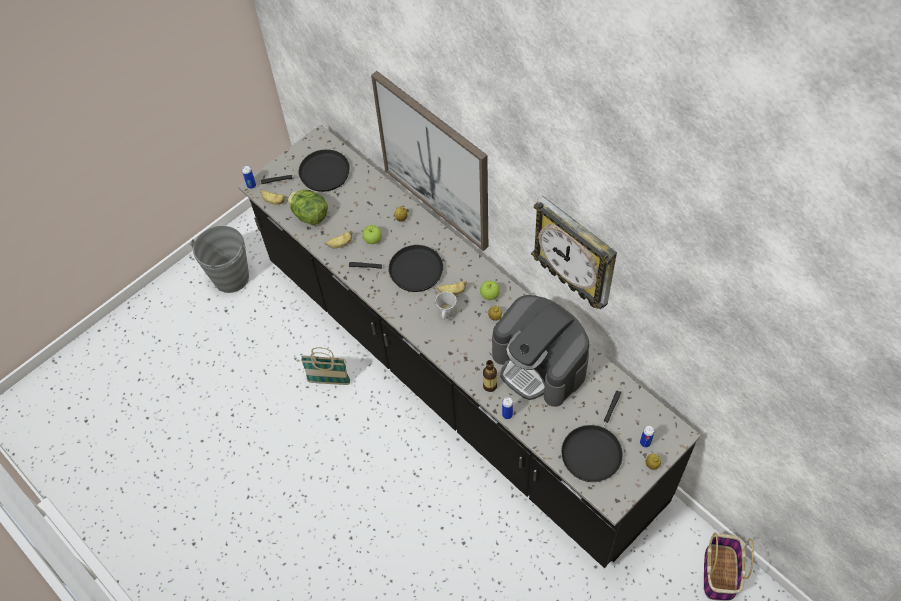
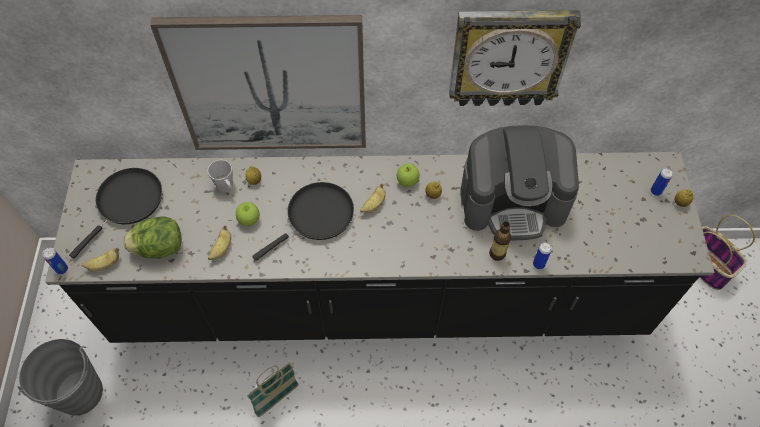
camera: 50 degrees left, 0 degrees up
grey mug [436,292,457,320] -> grey mug moved to [208,160,233,192]
black frying pan [561,391,623,482] -> none

